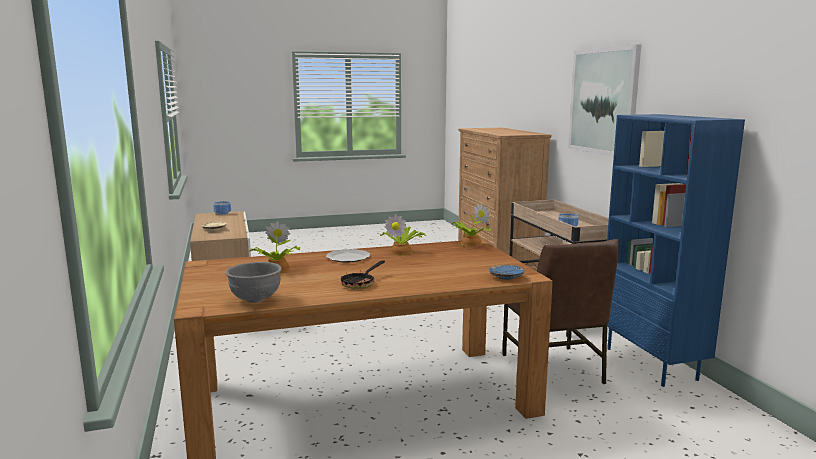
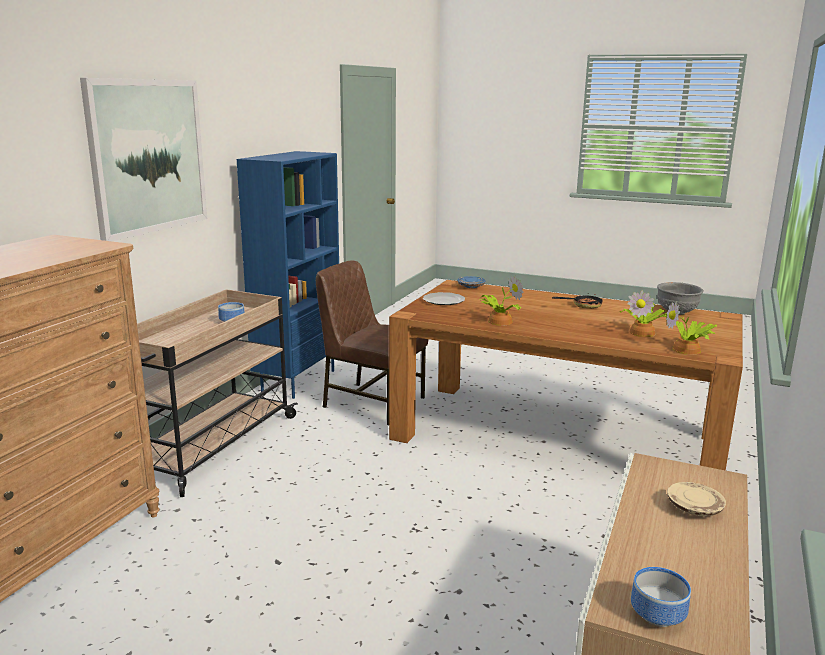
camera: 140 degrees left, 5 degrees up
plate [326,249,370,263] -> plate moved to [423,292,465,305]
potted plant [452,203,492,247] -> potted plant moved to [666,301,717,355]
brown chair [502,239,619,384] -> brown chair turned 90 degrees counterclockwise [316,260,428,425]

